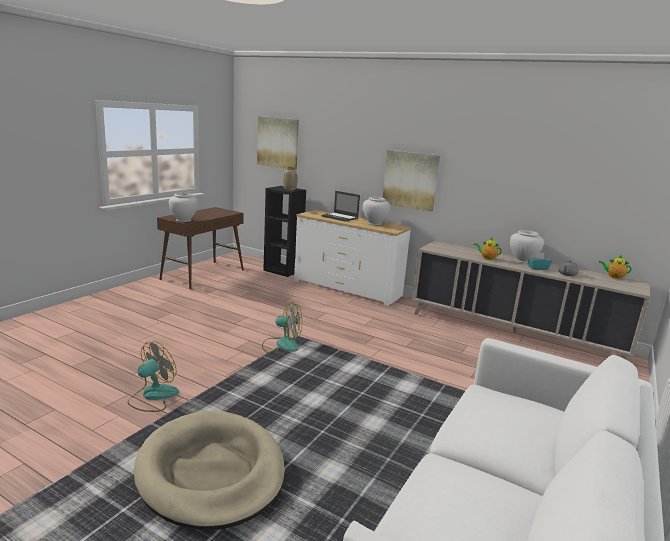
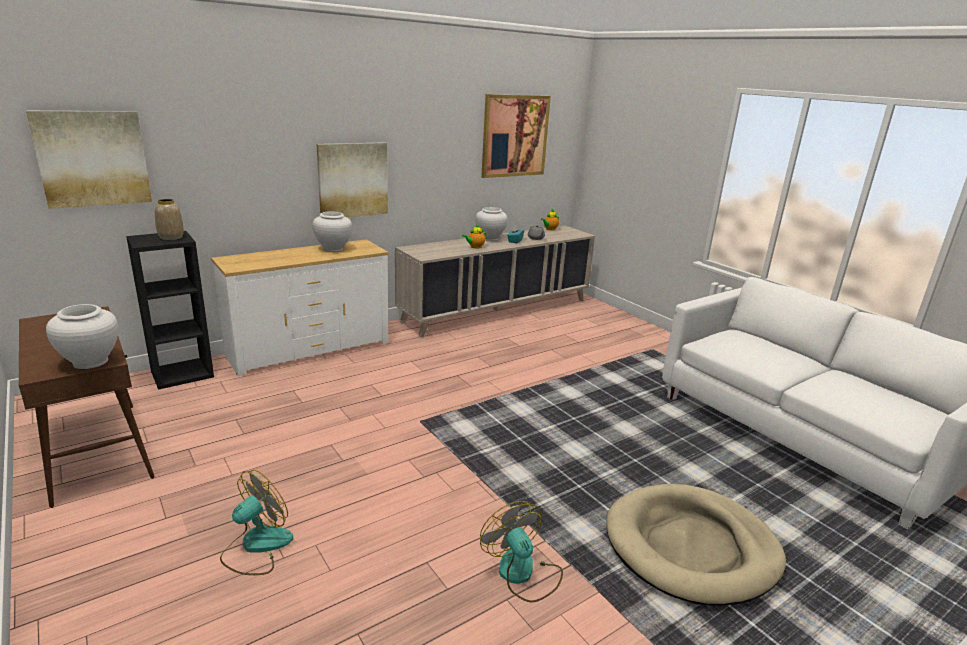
camera: 65 degrees left, 5 degrees up
fan [262,302,302,353] -> fan moved to [220,470,293,575]
laptop [321,191,360,222] -> none
none -> picture [481,94,551,178]

